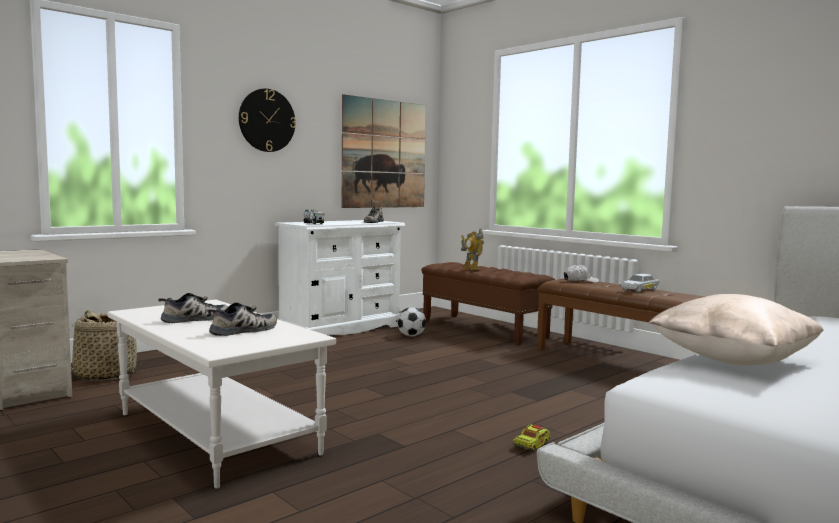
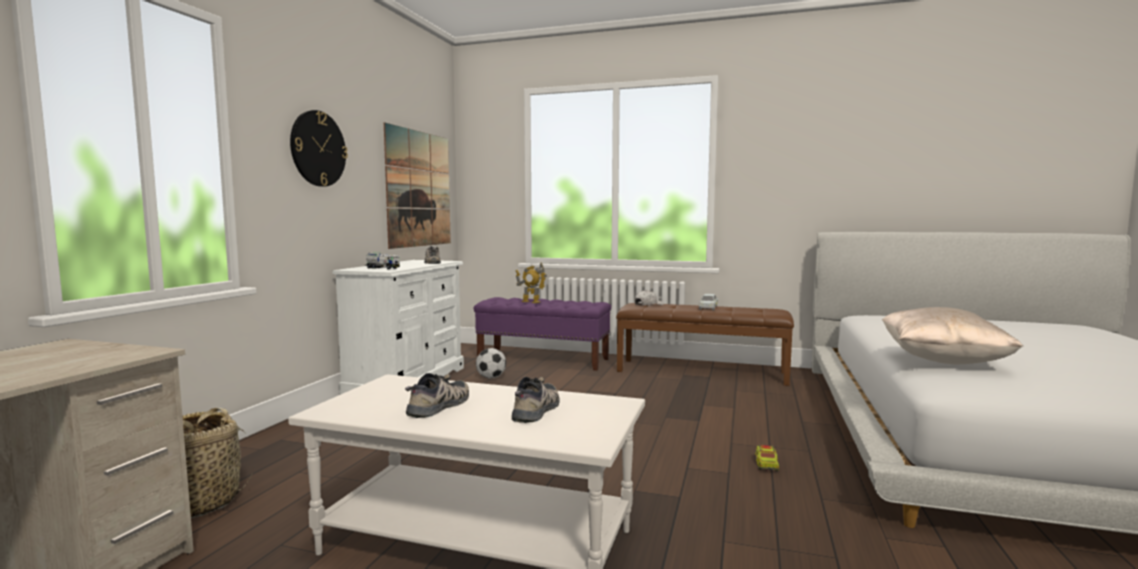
camera: 30 degrees left, 0 degrees up
brown bench [422,262,555,345] -> purple bench [474,297,611,371]

